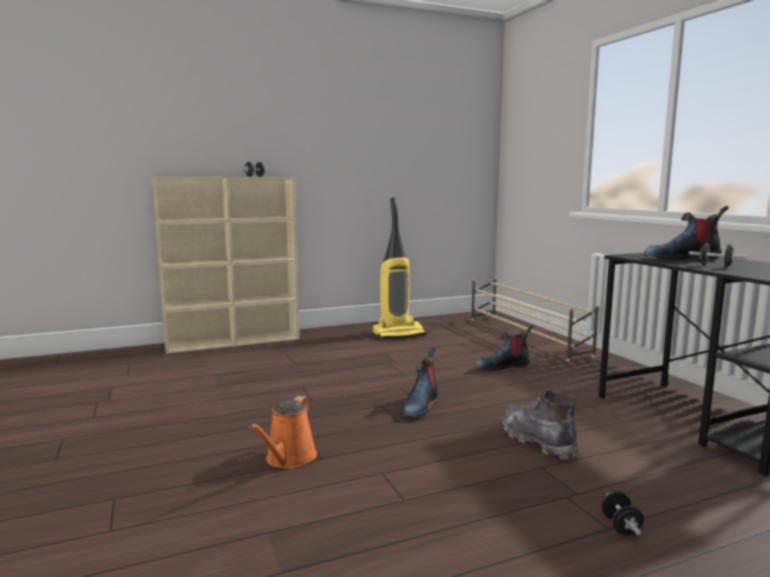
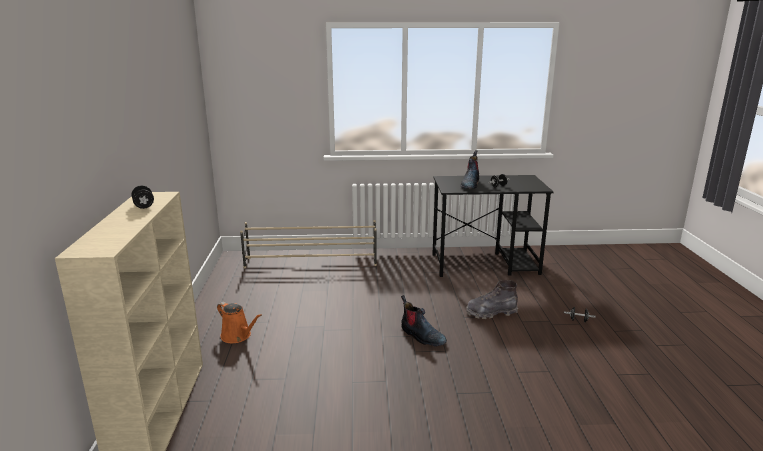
camera: 70 degrees left, 10 degrees up
orange watering can [249,396,317,469] -> orange watering can moved to [217,302,262,343]
vacuum cleaner [372,197,426,340] -> none
boot [475,325,533,371] -> none

